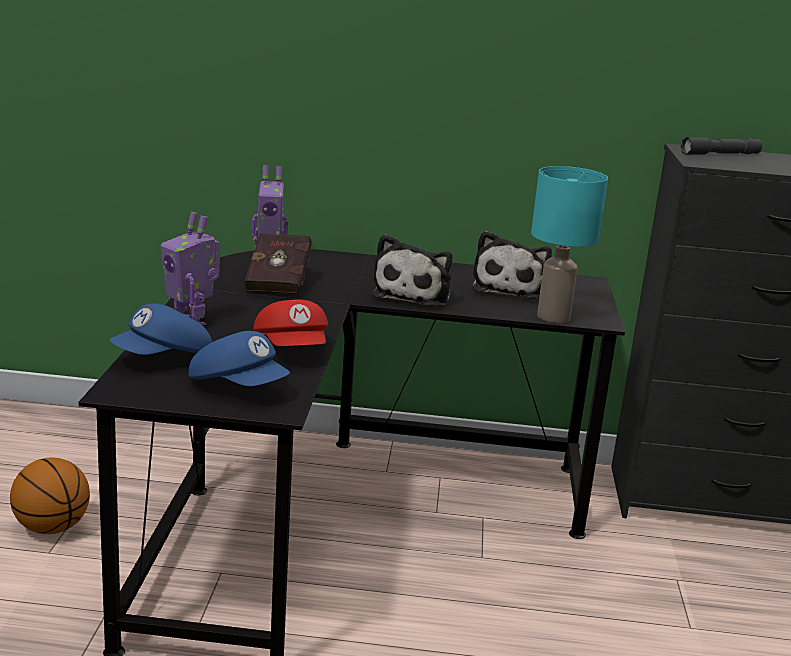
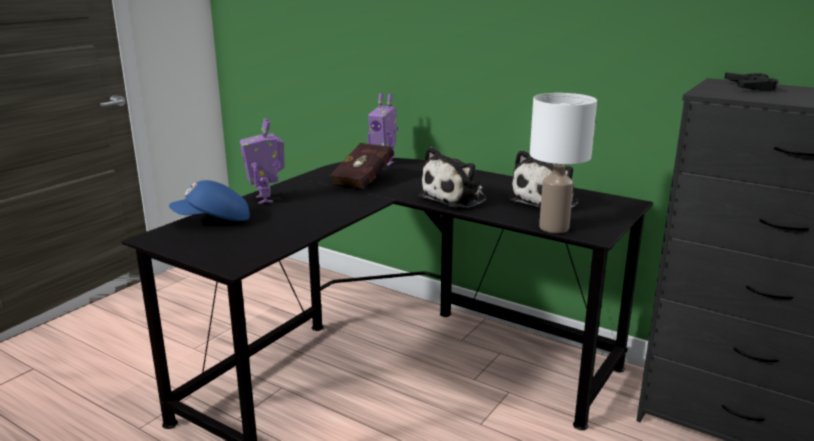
camera: 30 degrees right, 0 degrees up
basketball [10,458,90,534] -> none
blue cap [189,331,290,386] -> none
red cap [253,300,328,346] -> none
turquoise table lamp [531,166,608,323] -> white table lamp [530,93,597,233]
grey flashlight [681,137,762,155] -> black game controller [724,72,779,92]

